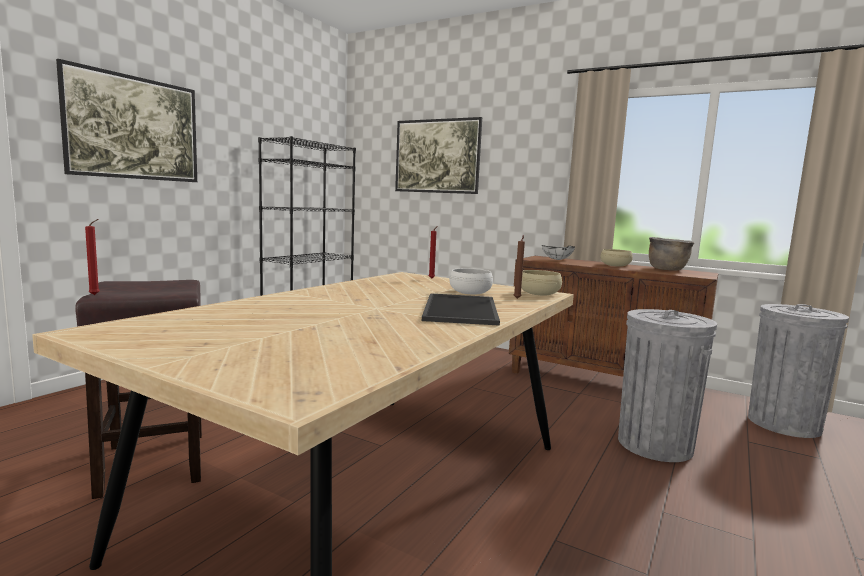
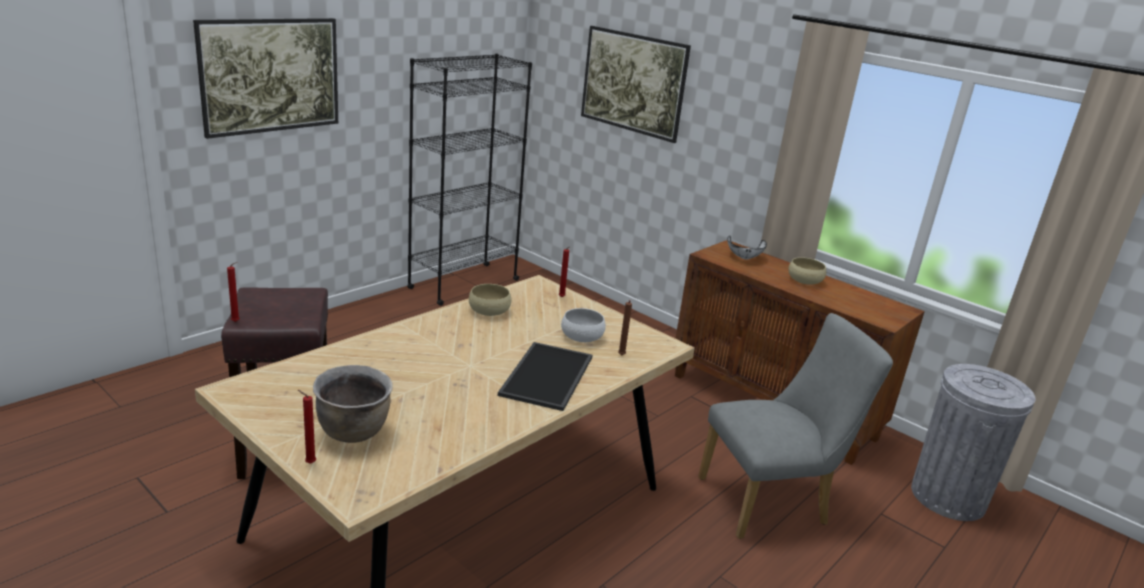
camera: 10 degrees right, 15 degrees up
beige bowl [521,270,562,295] -> beige bowl moved to [469,284,512,316]
grey trash can [618,309,717,462] -> grey chair [698,313,893,539]
brown cooking pot [649,237,695,271] -> brown cooking pot moved to [313,365,393,443]
none -> red candle [298,390,316,464]

